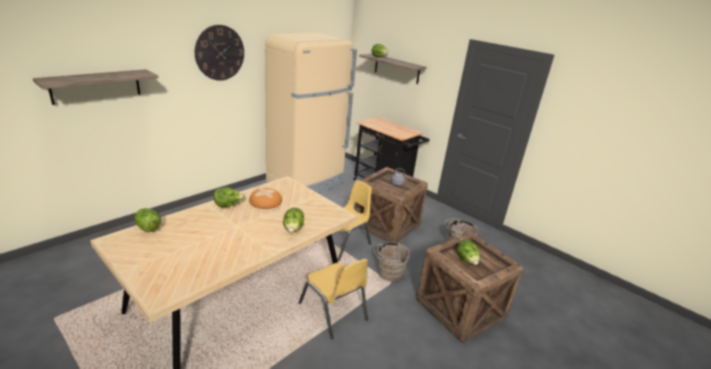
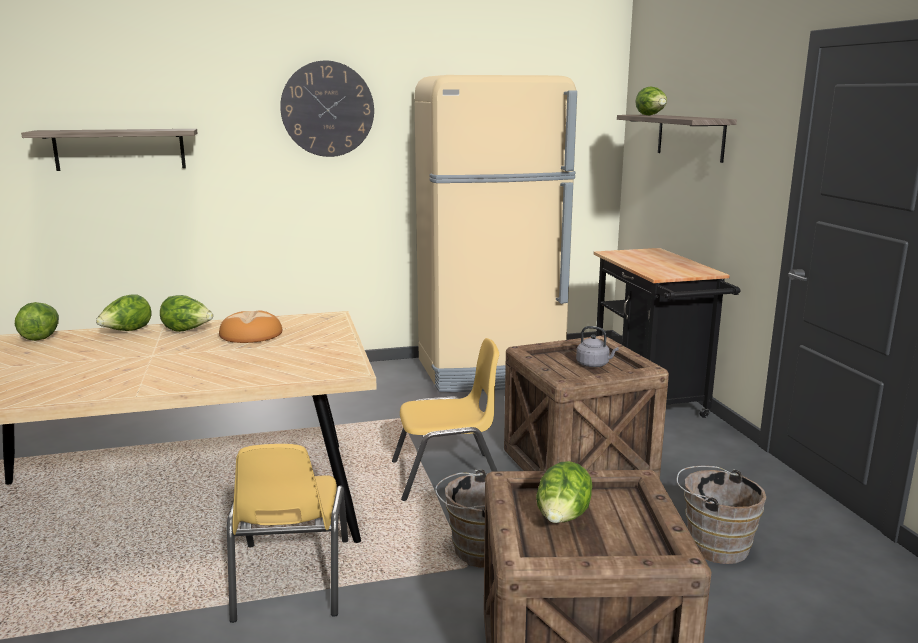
camera: 35 degrees right, 10 degrees down
lettuce [283,208,304,232] -> lettuce moved to [96,294,151,331]

